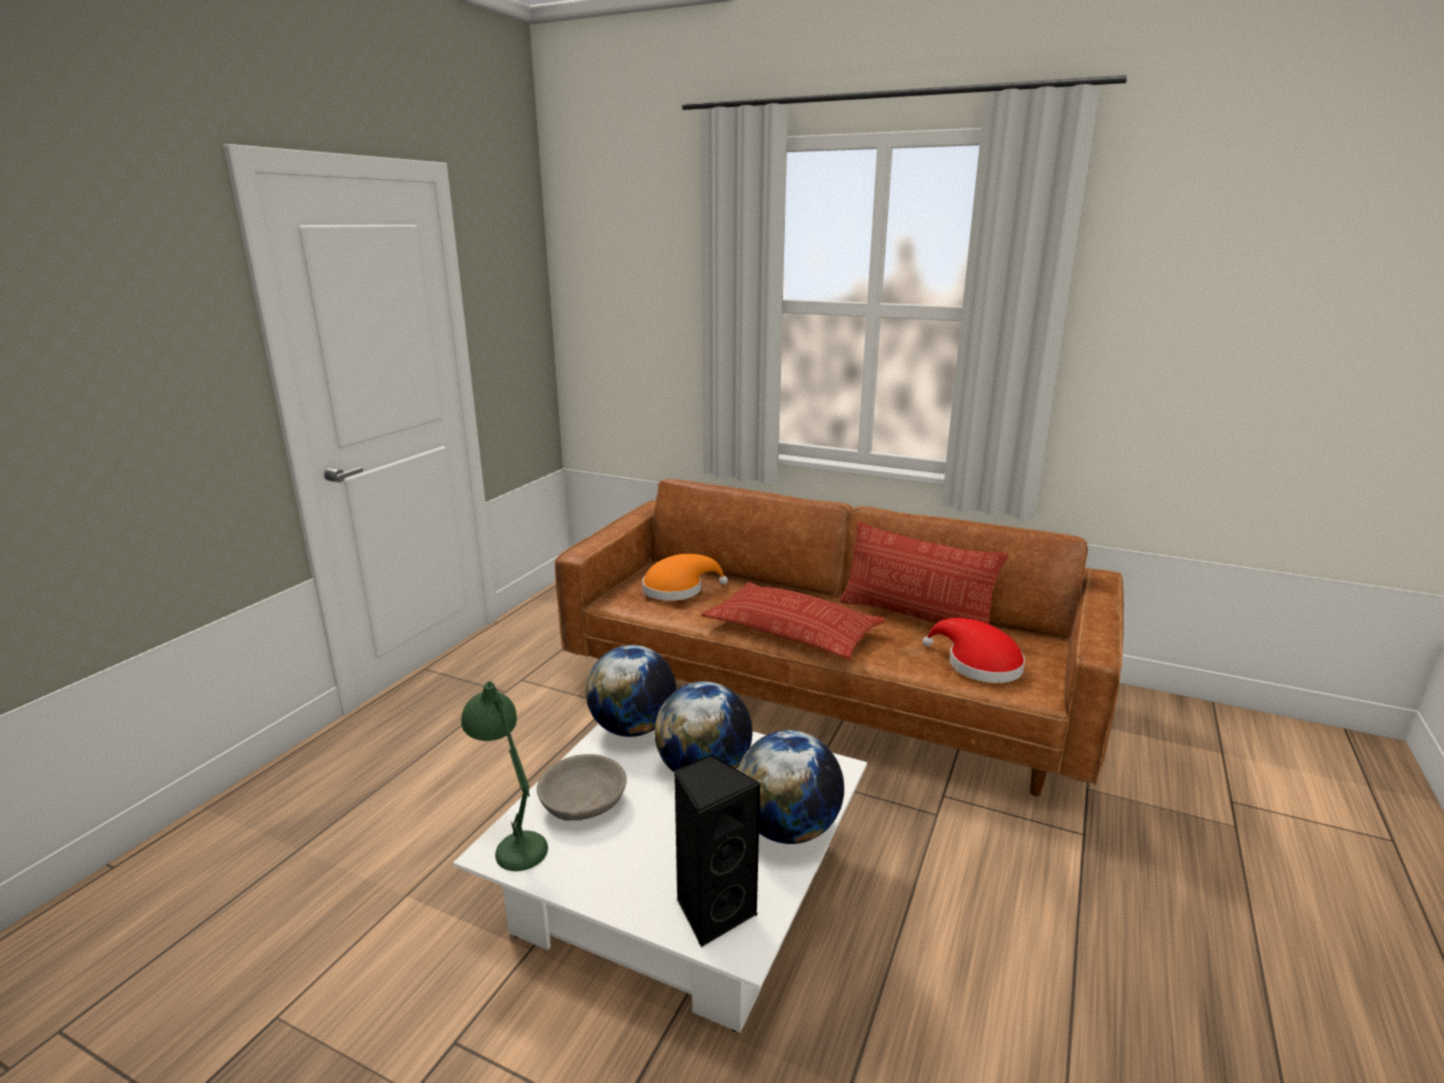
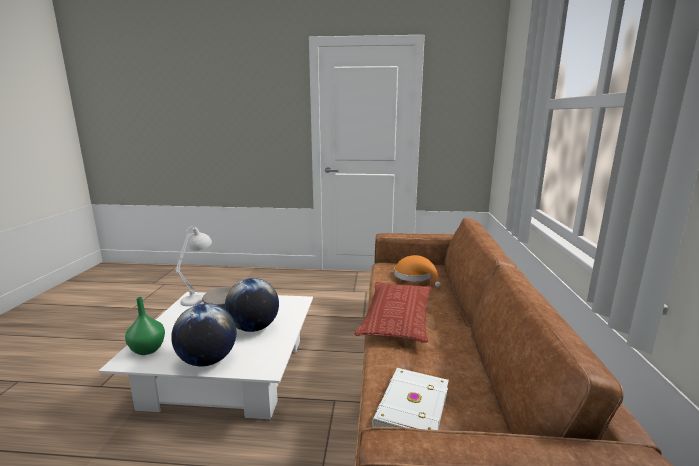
camera: 70 degrees right, 5 degrees down
green table lamp [461,681,548,871] -> white table lamp [175,226,212,306]
globe [586,645,676,737] -> none
black speaker [674,754,761,947] -> green vase [125,297,165,355]
pillow [840,521,1008,624] -> none
red hat [922,618,1025,683] -> white book [372,368,449,430]

